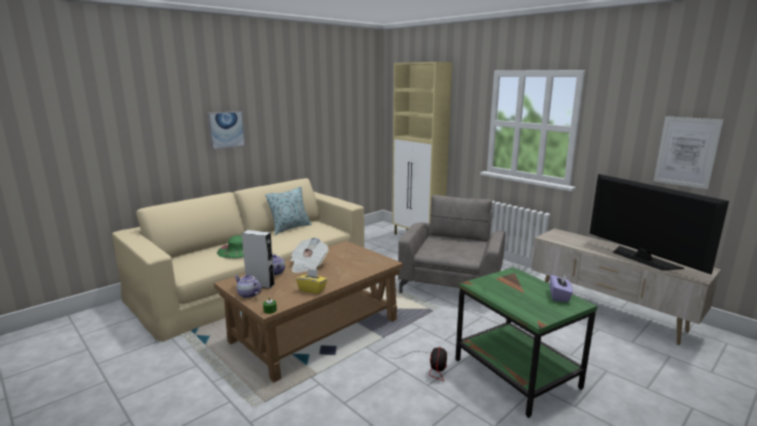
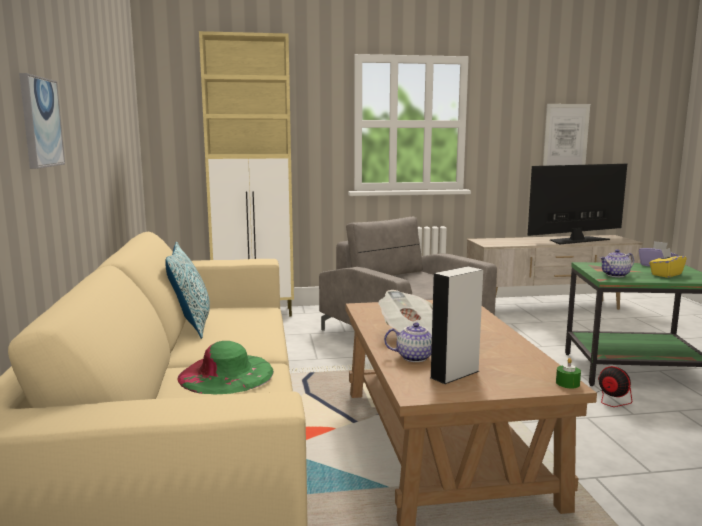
camera: 55 degrees left, 5 degrees down
teapot [234,275,261,298] -> teapot moved to [600,249,634,277]
yellow tissue box [296,269,327,294] -> yellow tissue box moved to [649,248,687,278]
television [590,174,729,274] -> television turned 150 degrees clockwise [527,164,627,245]

